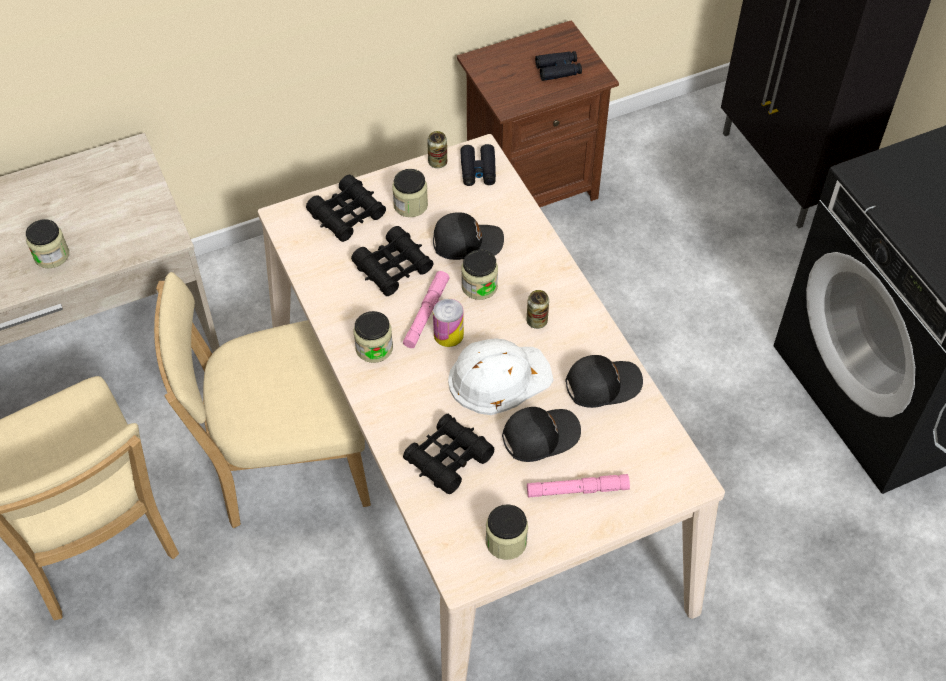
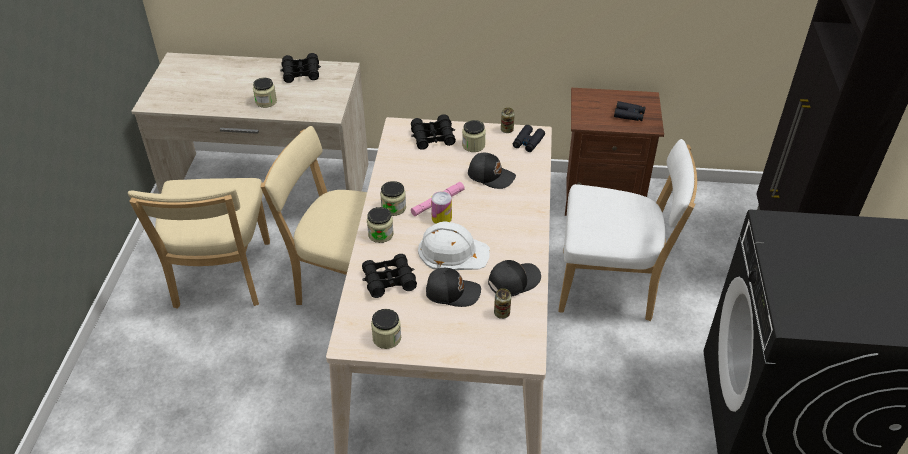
camera: 30 degrees right, 10 degrees down
black binoculars [351,226,434,296] -> black binoculars moved to [280,53,321,83]
jar [461,250,498,300] -> jar moved to [367,207,394,243]
can [527,290,549,329] -> can moved to [494,288,511,319]
pink flashlight [527,474,630,498] -> none
black cap [565,355,643,408] -> black cap turned 45 degrees counterclockwise [488,260,541,297]
none -> white chair [558,139,697,321]

